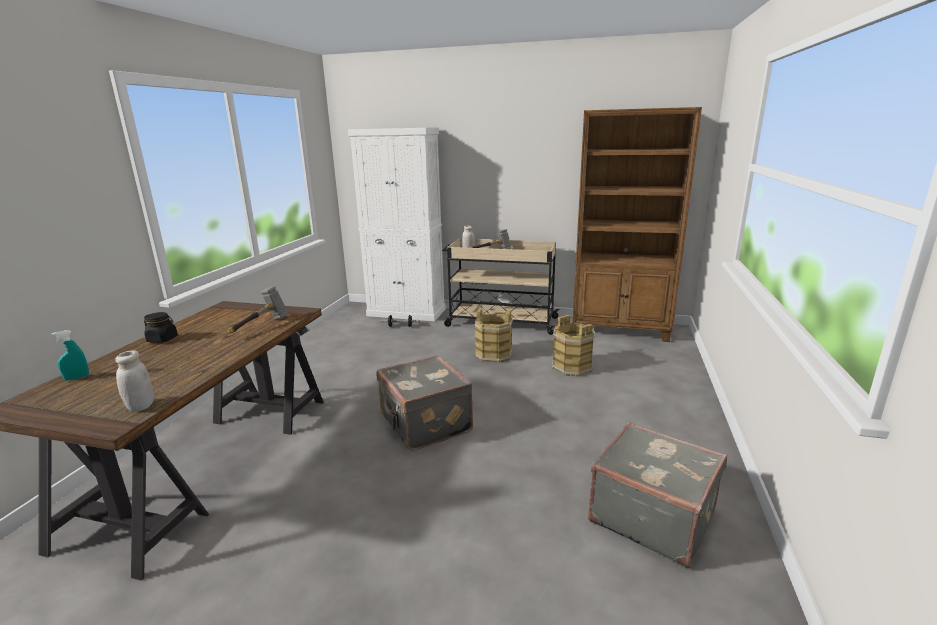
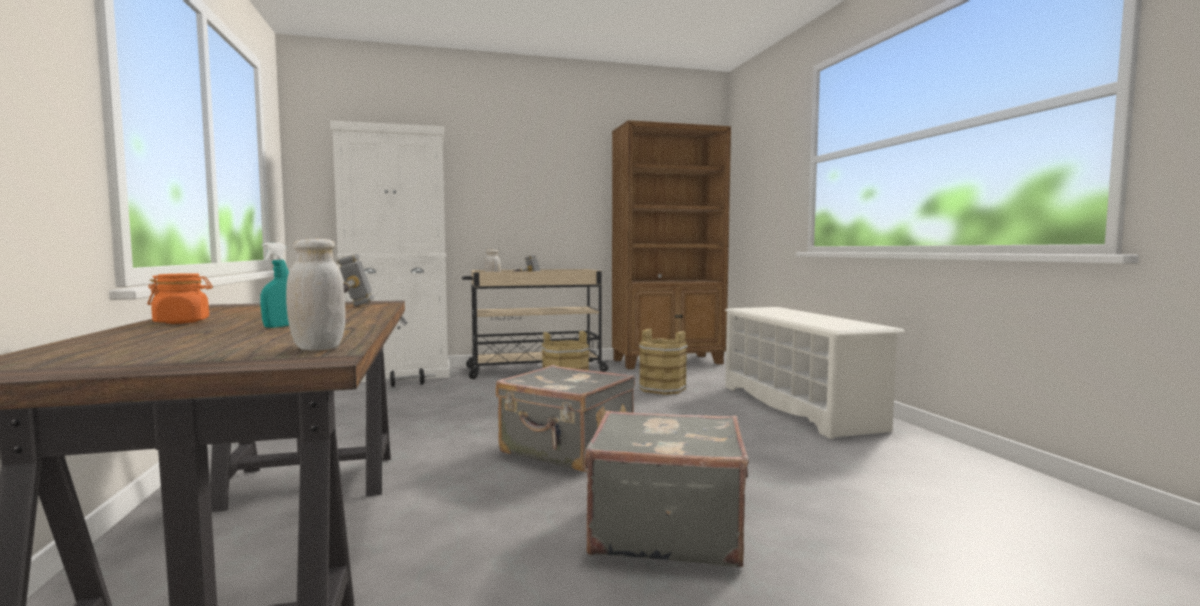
camera: 30 degrees left, 15 degrees down
turquoise spray bottle [51,330,89,381] -> turquoise spray bottle moved to [260,243,289,328]
black jar [144,312,178,343] -> orange jar [148,273,213,324]
grey suitcase [588,422,727,568] -> grey suitcase moved to [585,411,749,567]
none -> white shoe rack [725,307,905,439]

